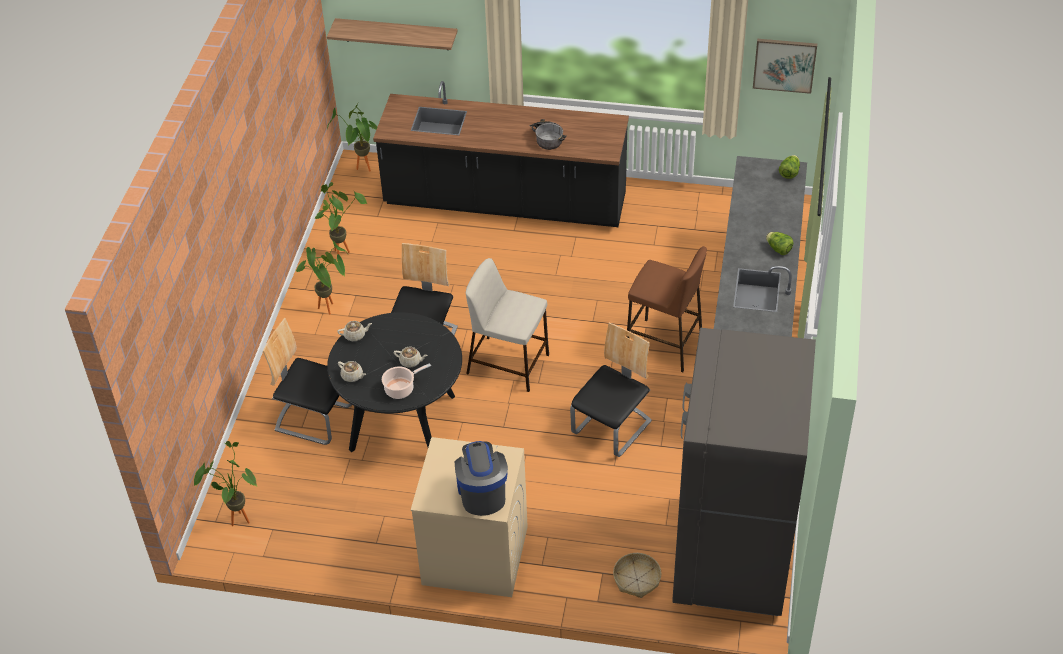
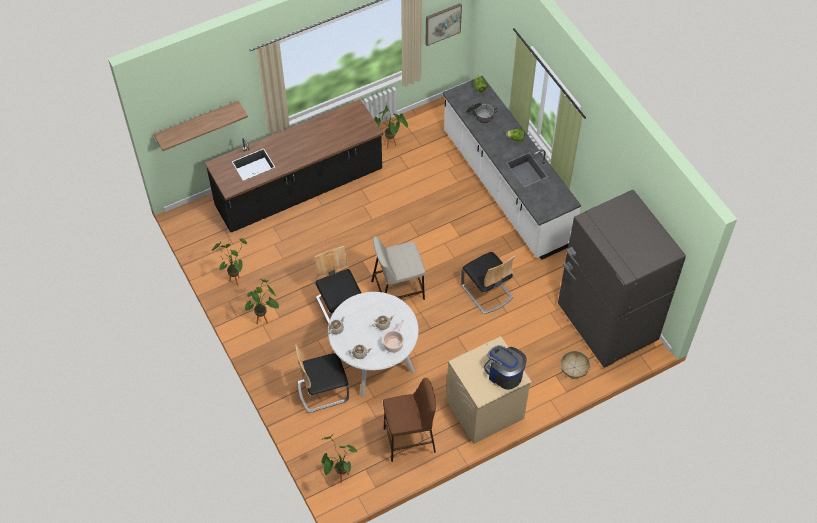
camera: 40 degrees left, 10 degrees up
potted plant [327,102,377,172] -> potted plant moved to [374,105,408,149]
black dining table [327,312,462,452] -> white dining table [328,292,419,397]
cooking pot [530,119,567,150] -> cooking pot moved to [466,103,498,123]
chair [570,323,652,457] -> chair turned 150 degrees clockwise [461,252,515,314]
brown stool [627,246,707,372] -> brown stool moved to [383,378,436,462]

